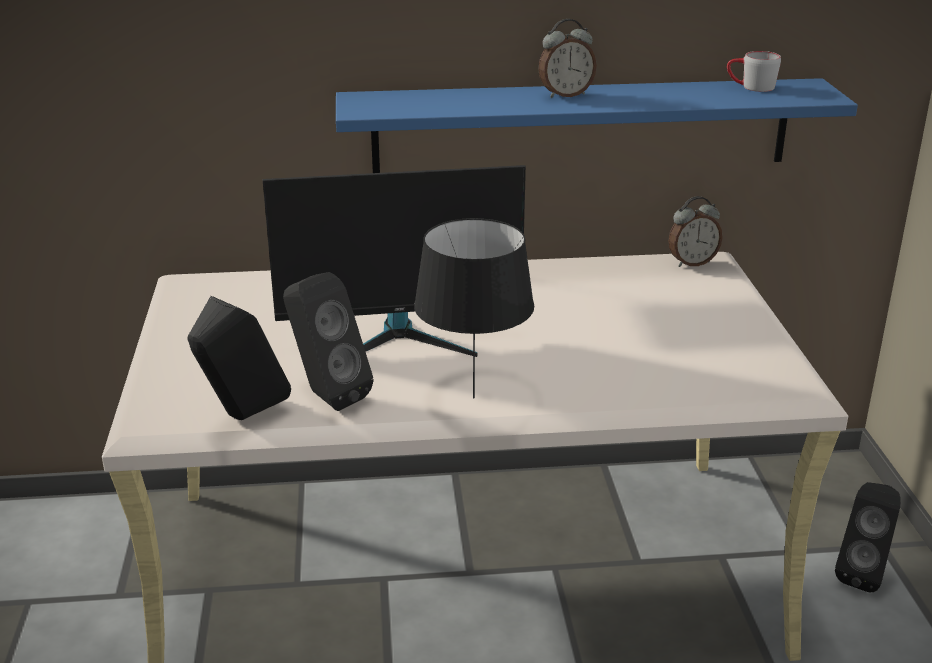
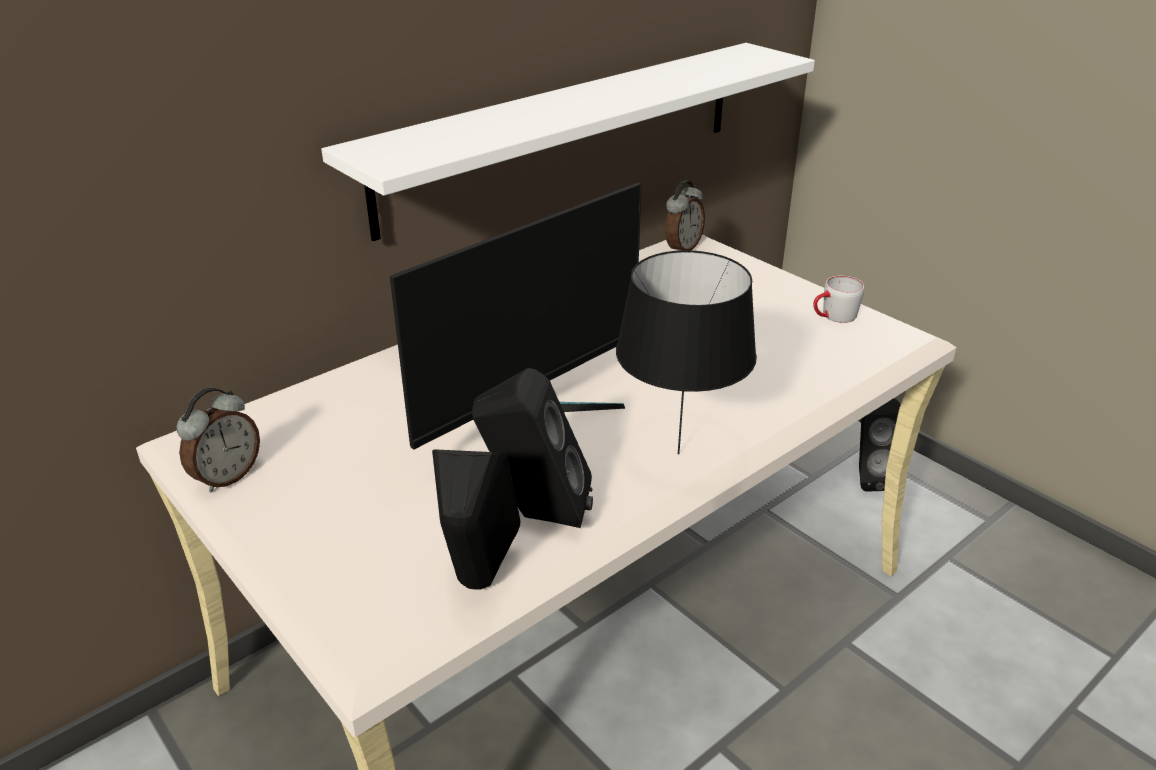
camera: 35 degrees left, 5 degrees up
blue shelf [336,78,858,173] -> white shelf [321,43,815,241]
alarm clock [538,19,597,98] -> alarm clock moved to [177,388,260,492]
grey mug [727,51,781,92] -> grey mug moved to [813,276,865,323]

